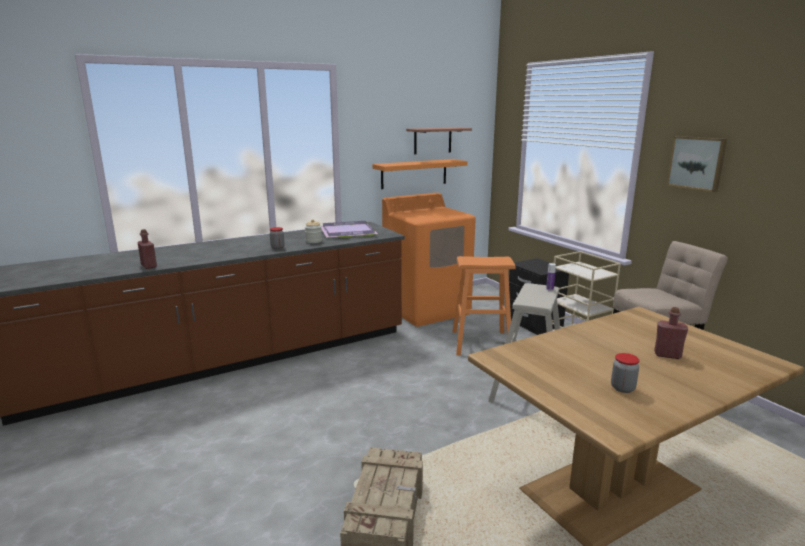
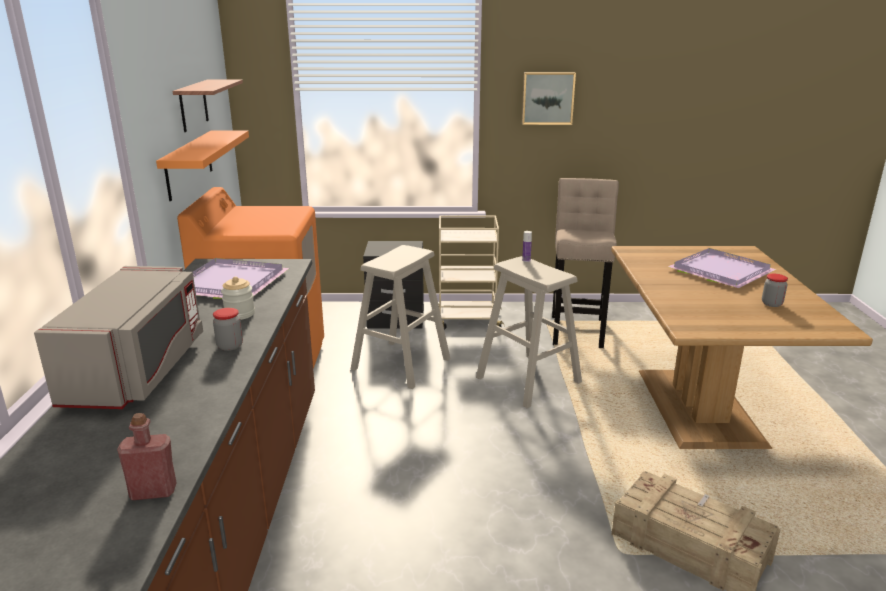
camera: 60 degrees left, 5 degrees up
orange stool [453,256,516,355] -> beige stool [351,245,450,389]
red bottle [654,307,688,359] -> purple tray [668,248,776,288]
none -> grey microwave [34,266,203,409]

